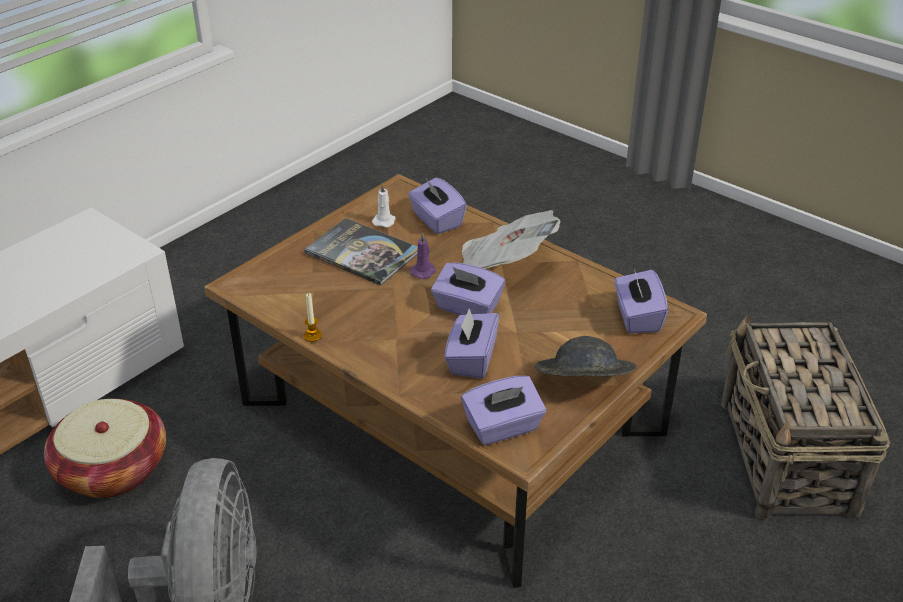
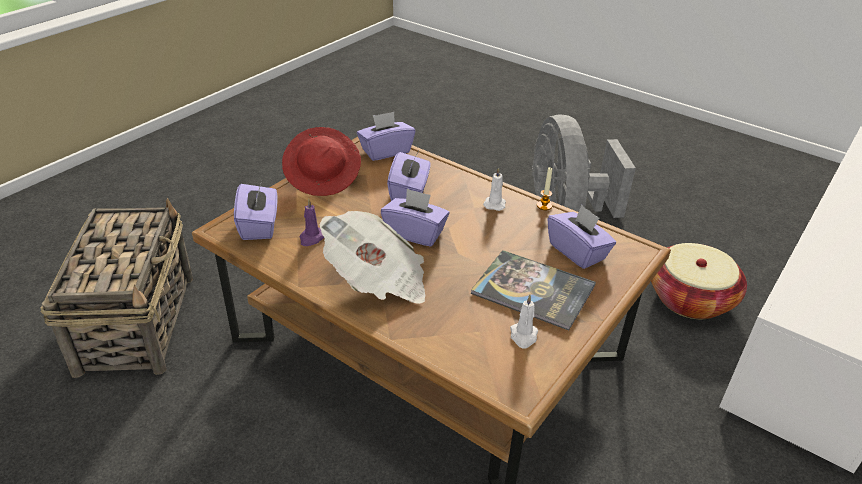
camera: 175 degrees right, 0 degrees up
purple tissue box [408,177,467,234] -> purple tissue box moved to [547,205,616,269]
purple candle [410,232,436,279] -> purple candle moved to [300,199,324,246]
grey hat [535,336,637,376] -> red hat [282,127,361,196]
none -> white candle [483,167,506,211]

